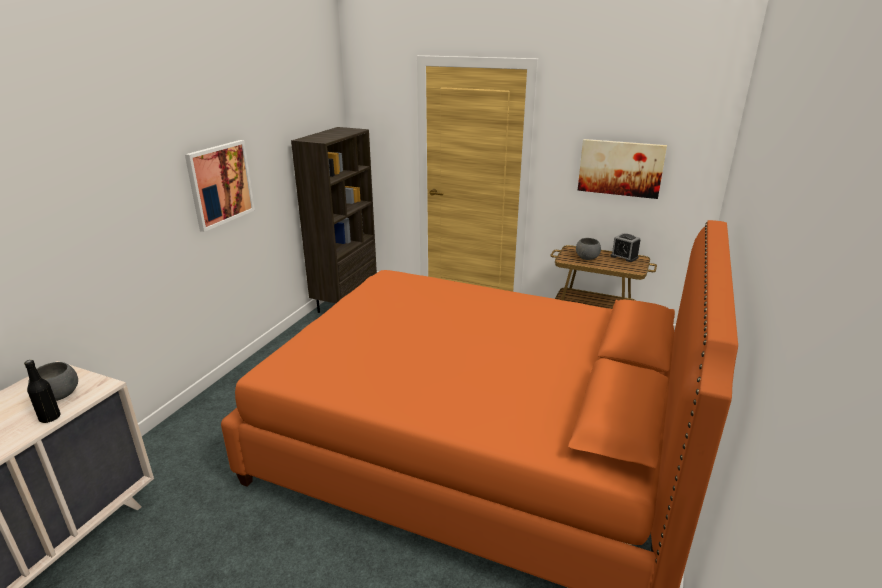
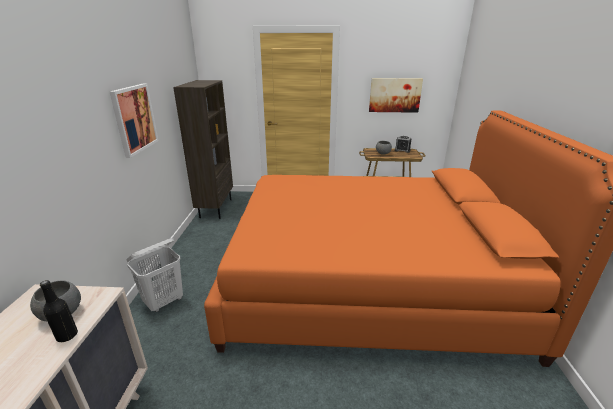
camera: 20 degrees left, 0 degrees up
none -> white laundry basket [126,238,183,312]

